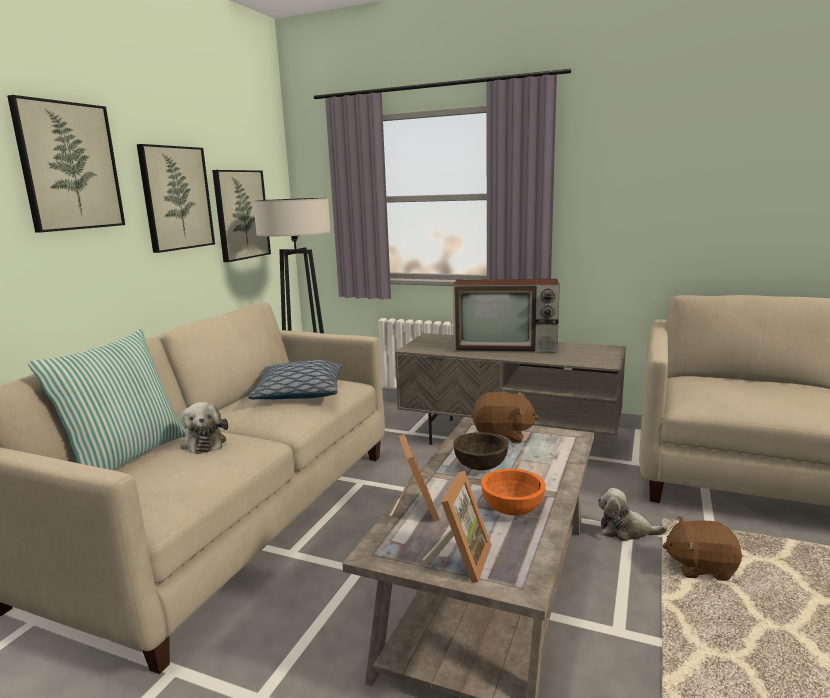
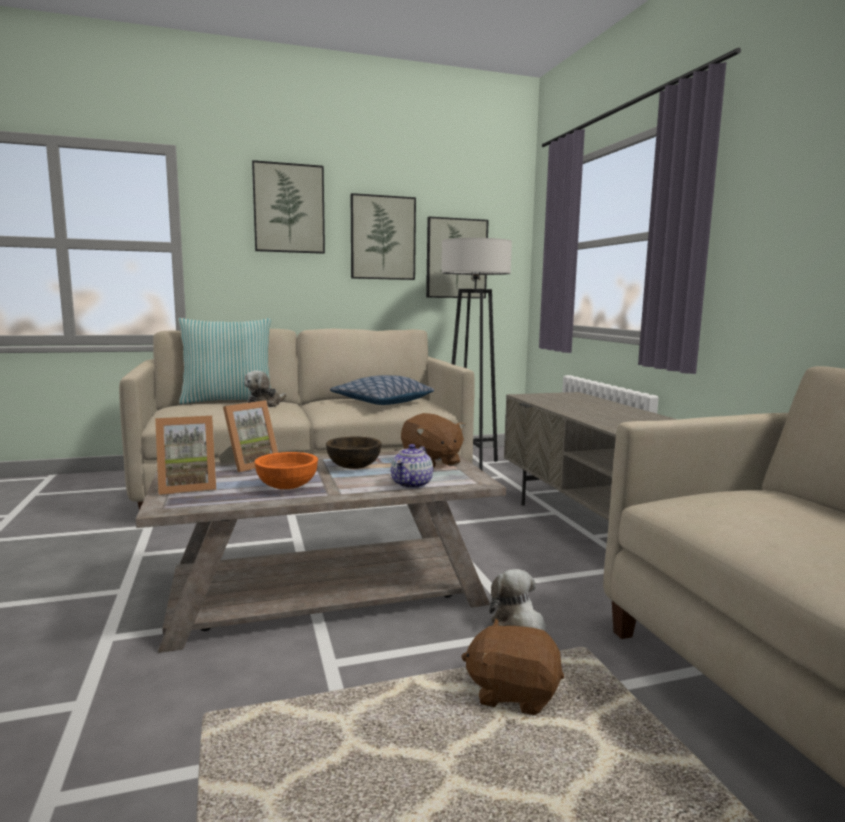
camera: 50 degrees right, 5 degrees down
television [453,279,560,353] -> none
brown plush toy [663,516,742,581] -> brown plush toy turned 45 degrees counterclockwise [461,618,564,715]
none -> teapot [391,444,433,489]

